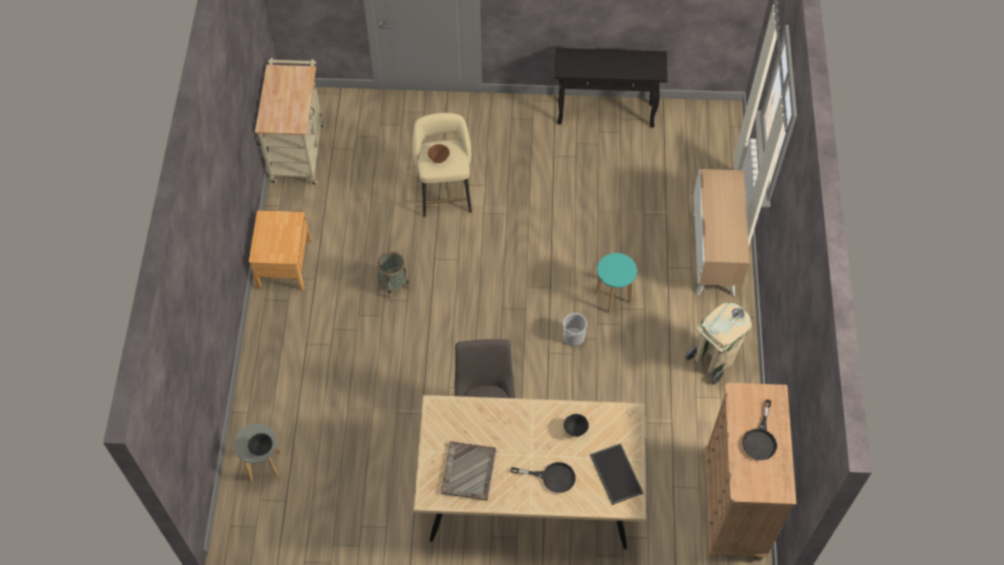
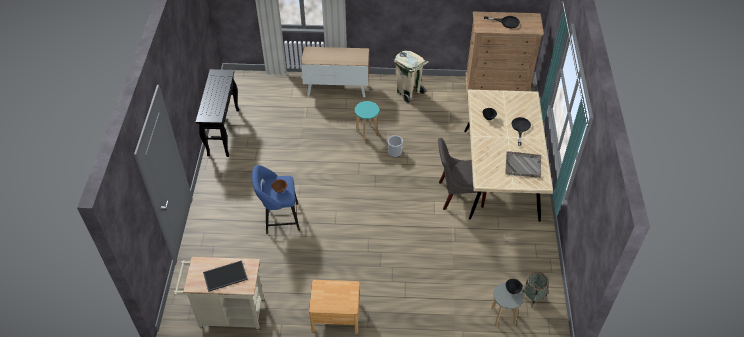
camera: 90 degrees left, 10 degrees down
basket [377,252,410,299] -> basket moved to [522,272,549,308]
beige stool [413,113,472,217] -> blue stool [252,165,300,234]
tray [590,443,643,505] -> tray moved to [203,260,248,292]

